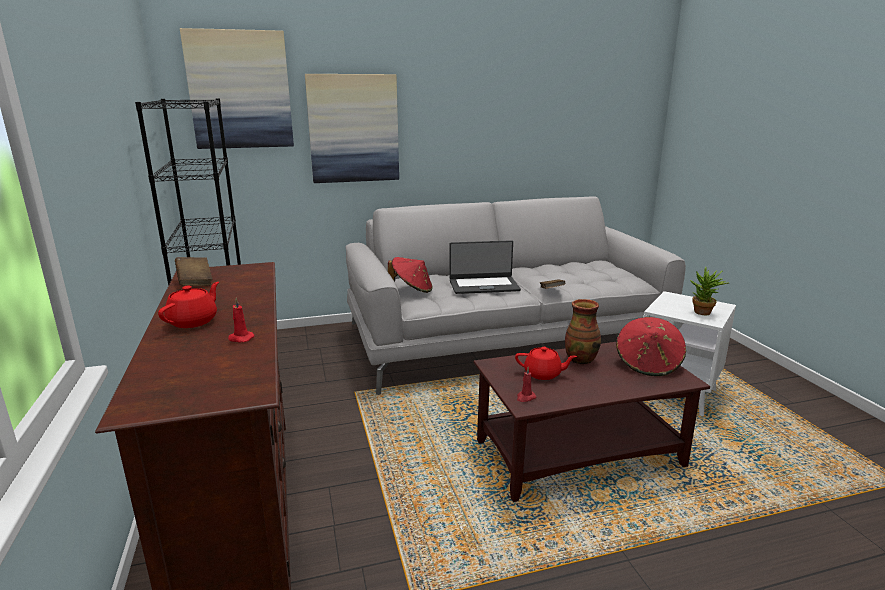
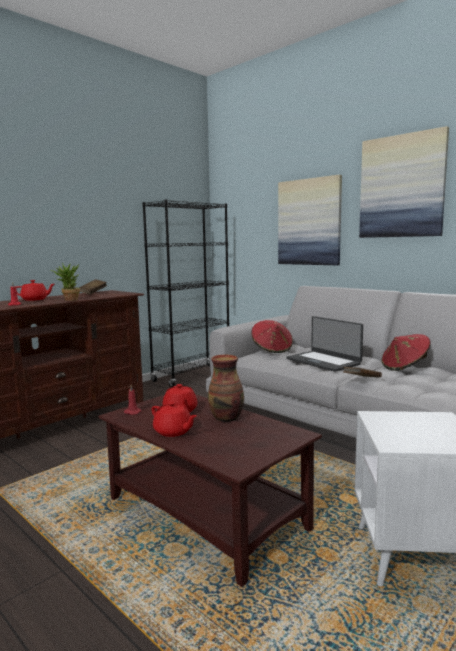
camera: 60 degrees right, 10 degrees down
picture [180,28,294,149] -> picture moved to [359,126,449,238]
red hat [616,317,686,376] -> red hat moved to [381,334,431,371]
potted plant [690,267,728,315] -> potted plant moved to [51,263,80,301]
none -> red teapot [151,402,197,437]

